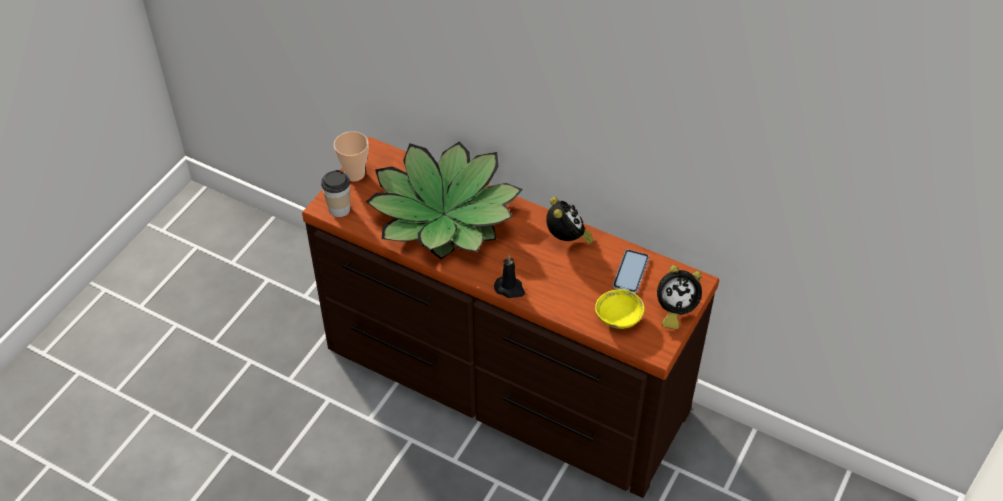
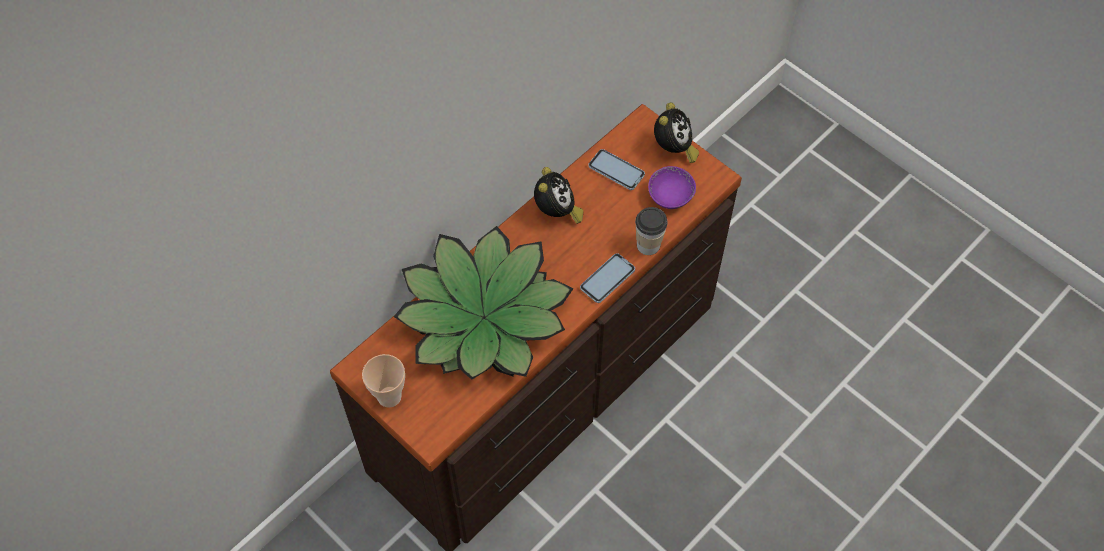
camera: 75 degrees left, 10 degrees up
cup [321,170,350,217] -> cup moved to [635,207,668,255]
black candle [494,255,525,298] -> phone [580,253,635,303]
alarm clock [546,197,594,245] -> alarm clock turned 90 degrees clockwise [534,167,583,224]
yellow bowl [595,289,644,329] -> purple bowl [648,166,696,209]

